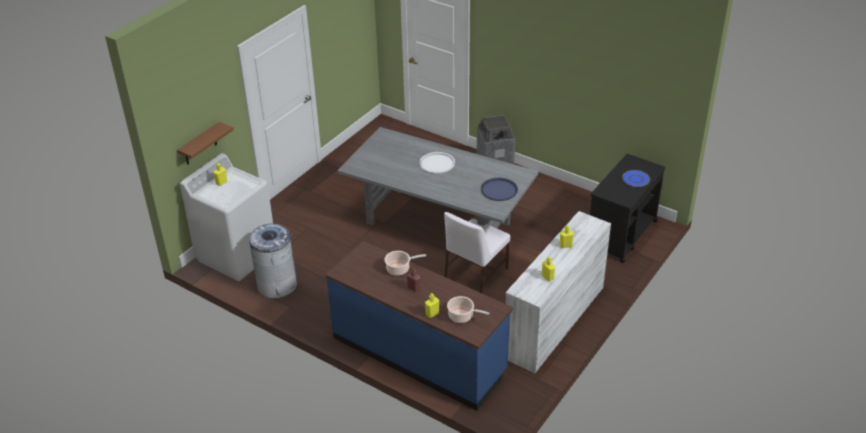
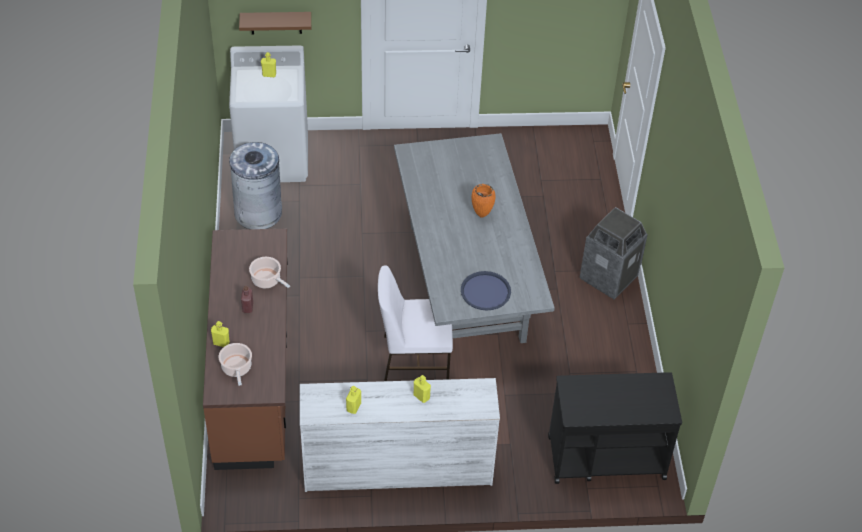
camera: 50 degrees right, 10 degrees up
blue counter [326,241,513,411] -> brown counter [203,228,288,470]
white tray [419,152,455,174] -> orange vase [472,184,495,218]
blue plate [622,170,650,187] -> none

